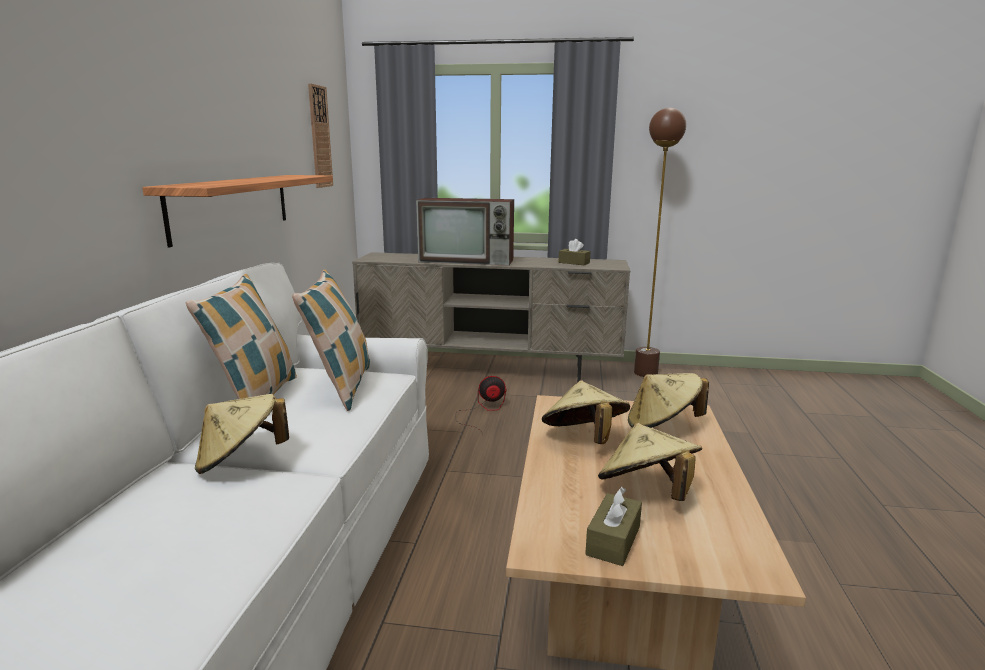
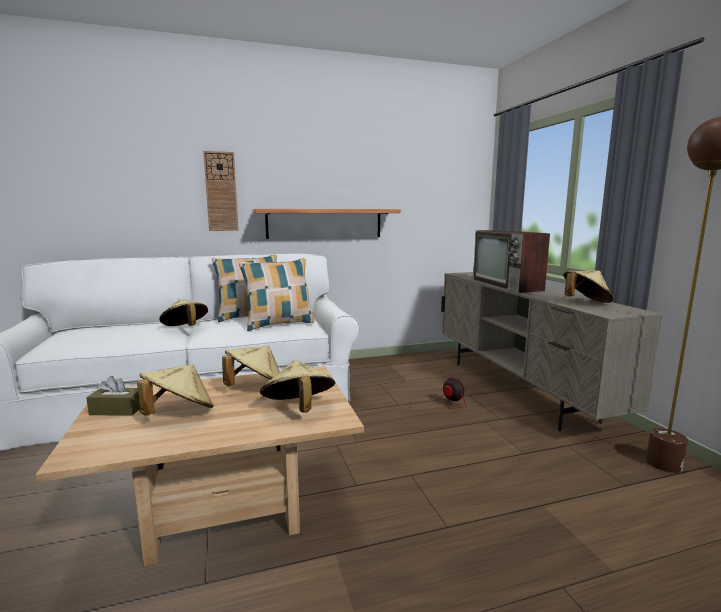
camera: 65 degrees right, 5 degrees down
wall clock [308,83,333,188] -> wall clock moved to [203,151,239,231]
brown tissue box [559,239,590,265] -> beige hat [563,270,614,303]

